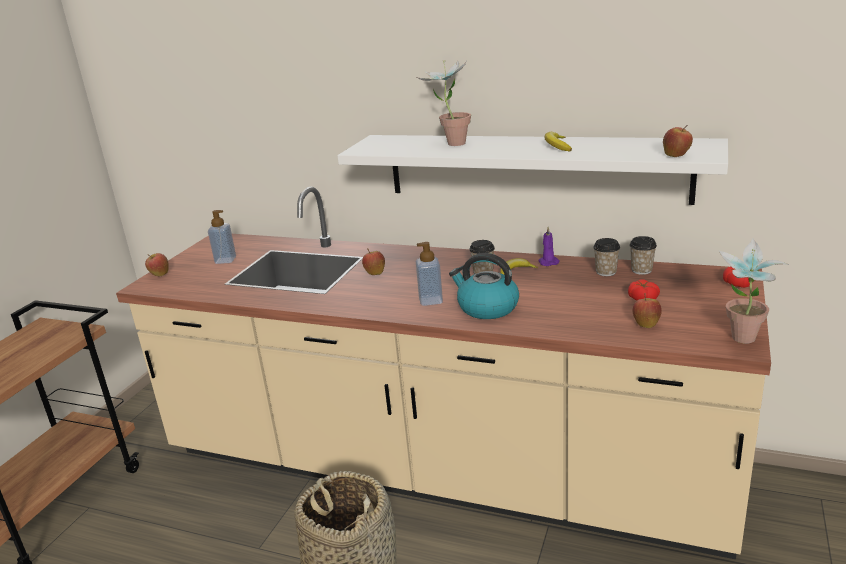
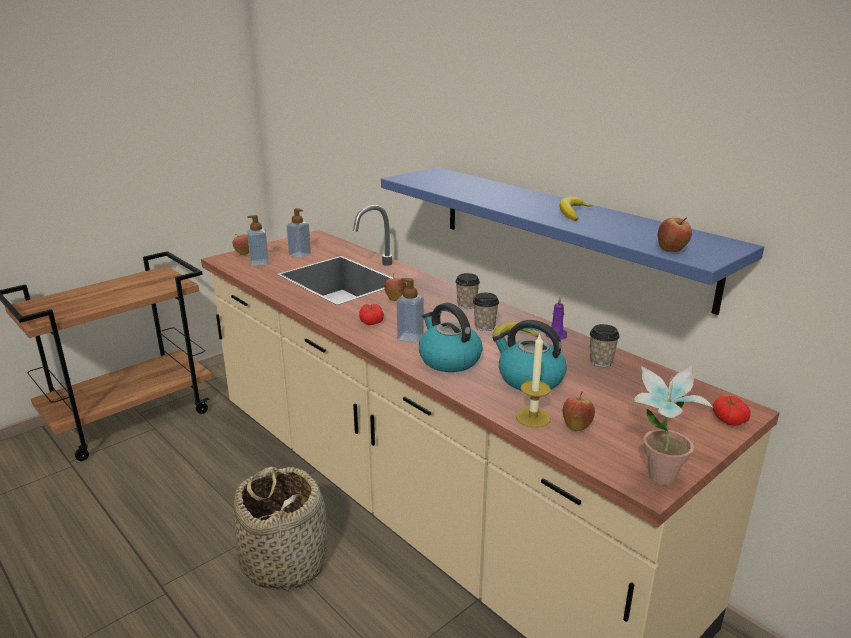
camera: 25 degrees right, 0 degrees up
white shelf [337,135,728,205] -> blue shelf [381,167,764,315]
potted plant [417,60,471,146] -> none
tomato [628,279,660,301] -> tomato moved to [359,304,384,325]
cup [629,236,657,275] -> cup moved to [455,273,480,309]
none -> soap dispenser [247,215,269,266]
none -> kettle [493,320,567,390]
none -> candle [516,334,551,427]

